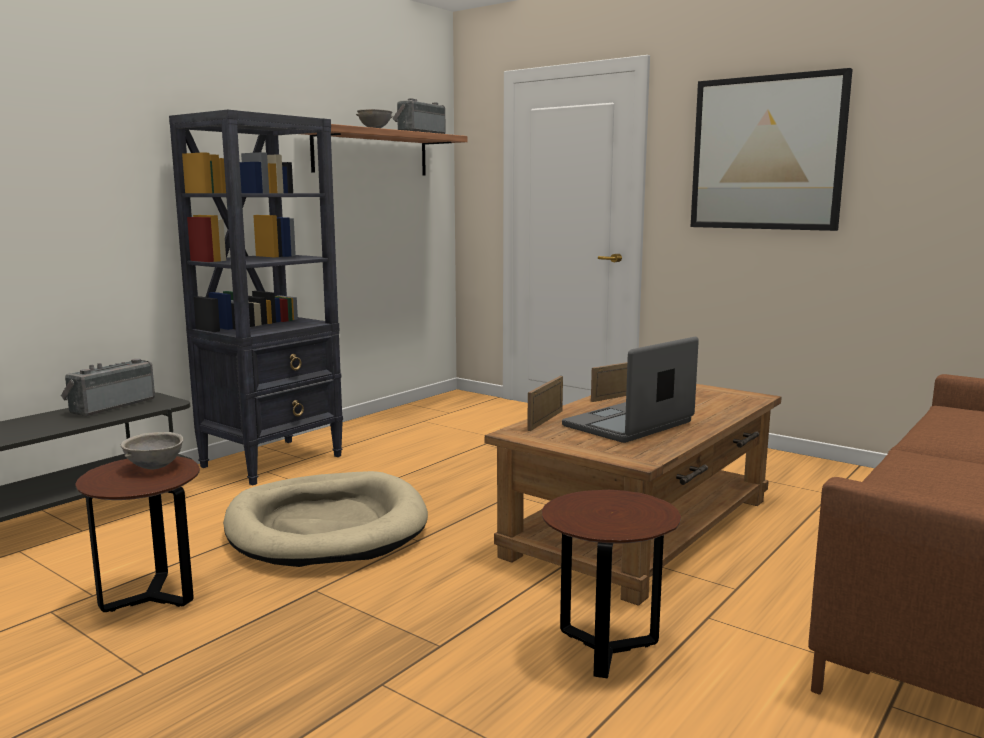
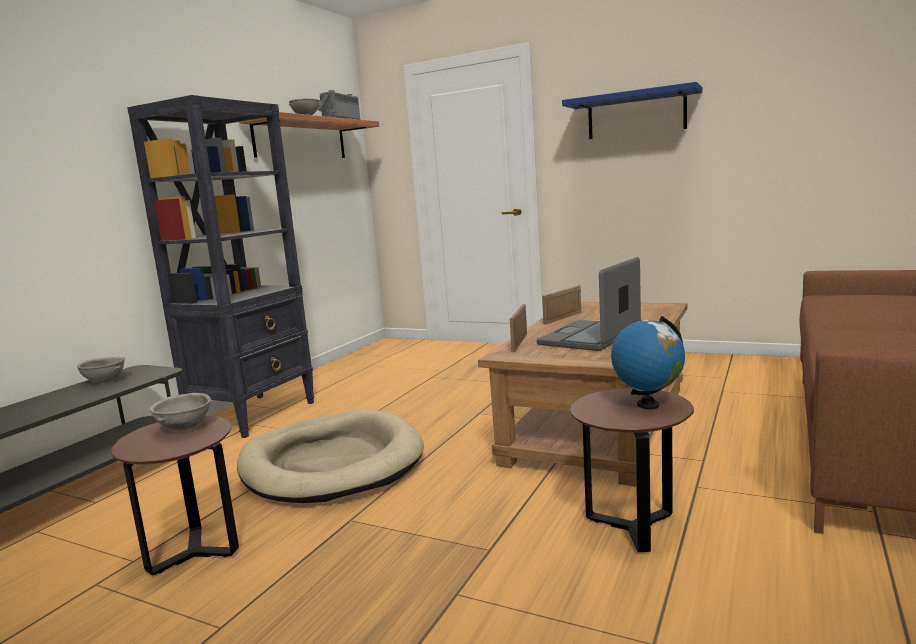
camera: 10 degrees left, 0 degrees up
radio [61,359,155,416] -> grey bowl [77,357,125,383]
picture [691,68,853,231] -> blue shelf [562,82,702,139]
none -> globe [611,316,685,409]

